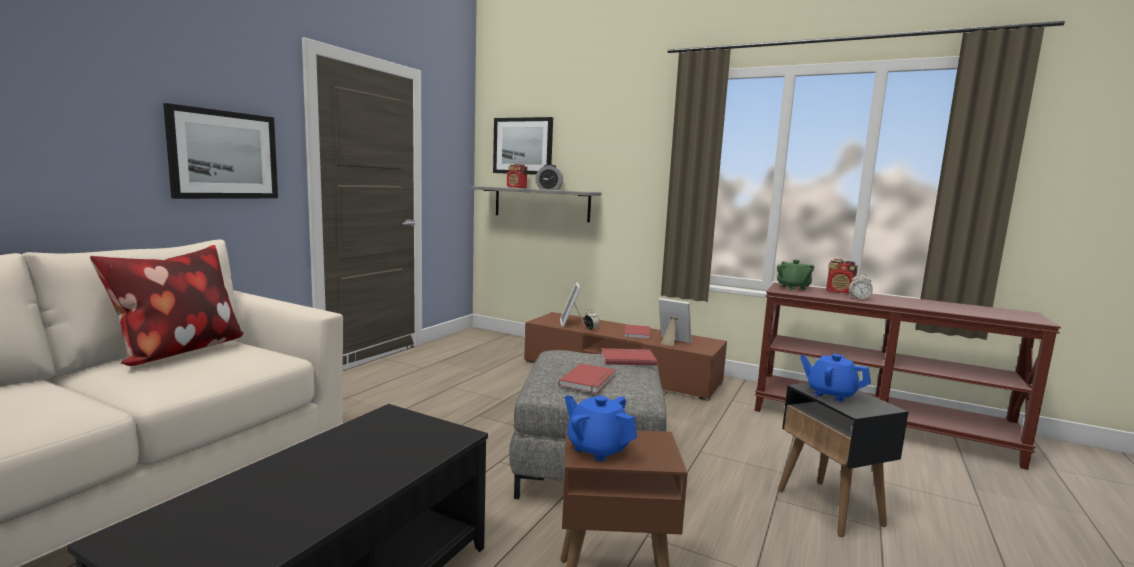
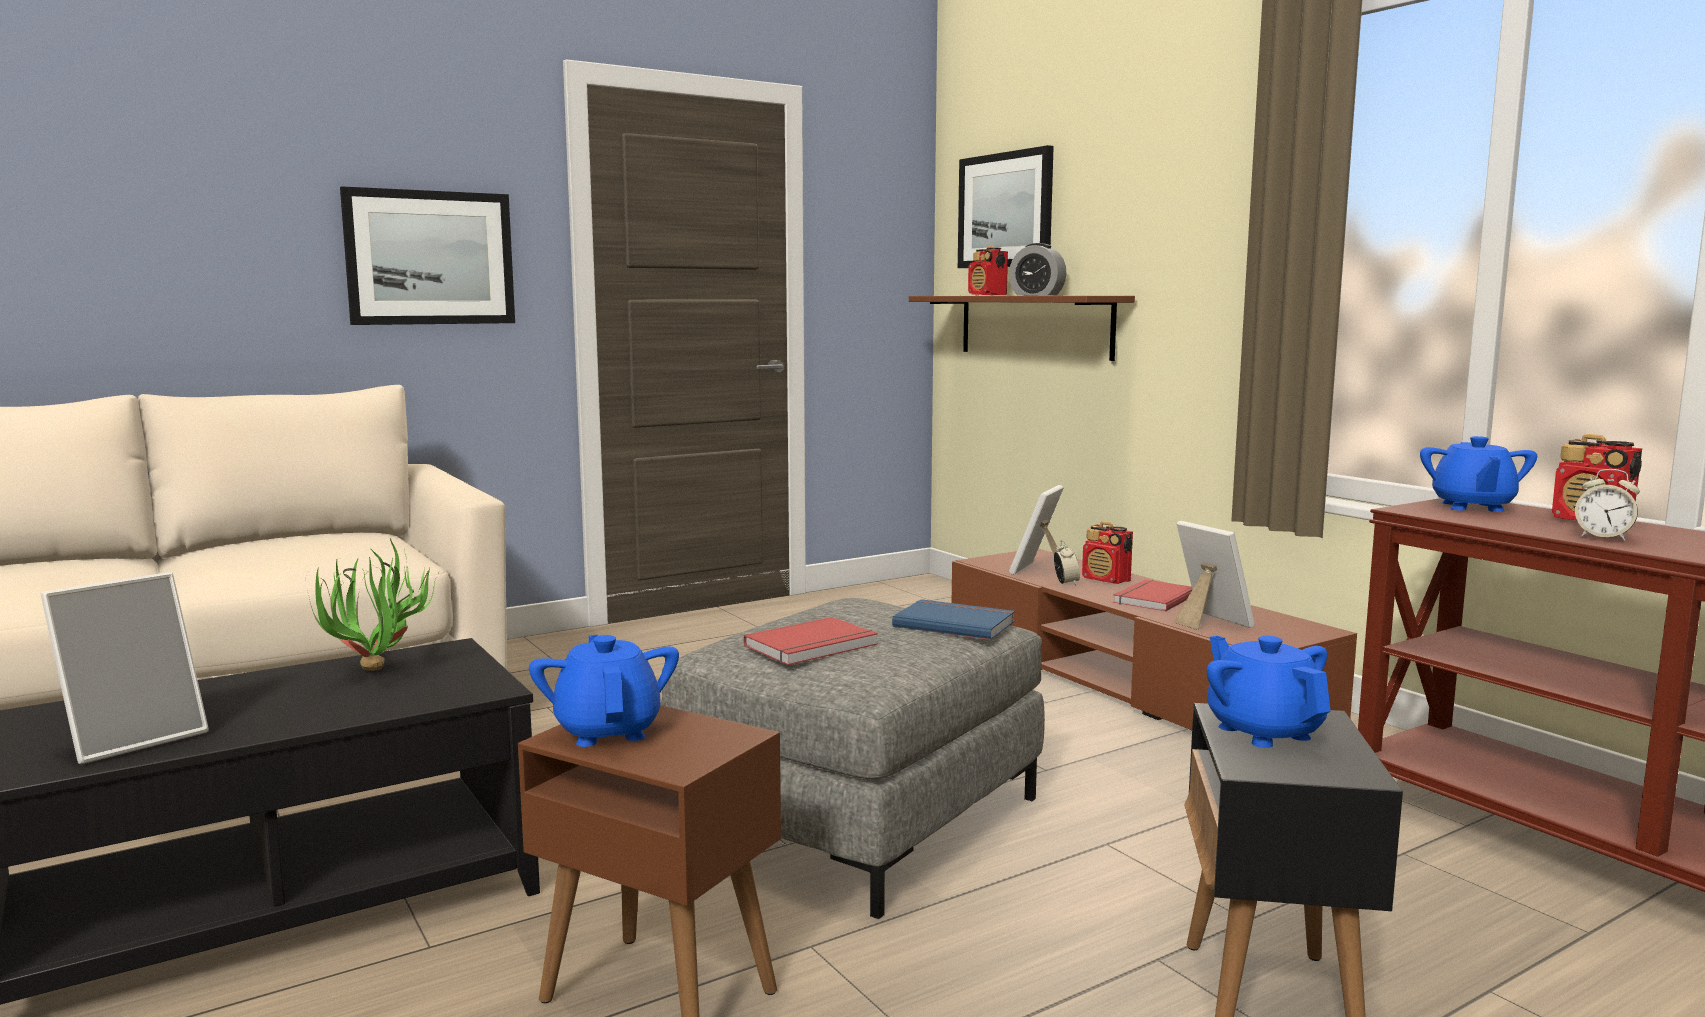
camera: 30 degrees right, 0 degrees up
pillow [90,245,243,366] -> none
grey shelf [471,186,602,222] -> brown shelf [909,296,1135,361]
red book [601,348,657,366] -> blue book [892,599,1015,640]
green teapot [777,260,814,290] -> blue teapot [1420,436,1537,512]
none -> picture frame [41,572,209,764]
none -> potted plant [306,538,438,671]
none -> radio [1082,521,1133,584]

